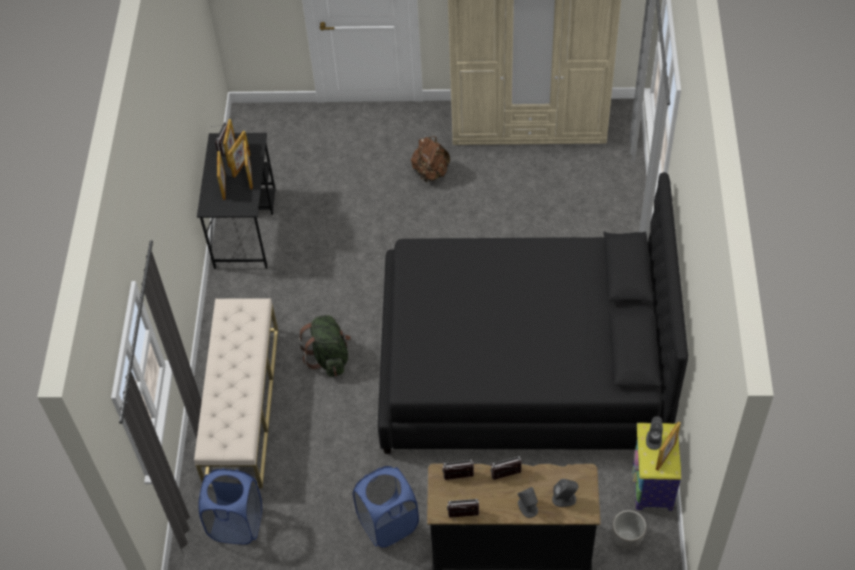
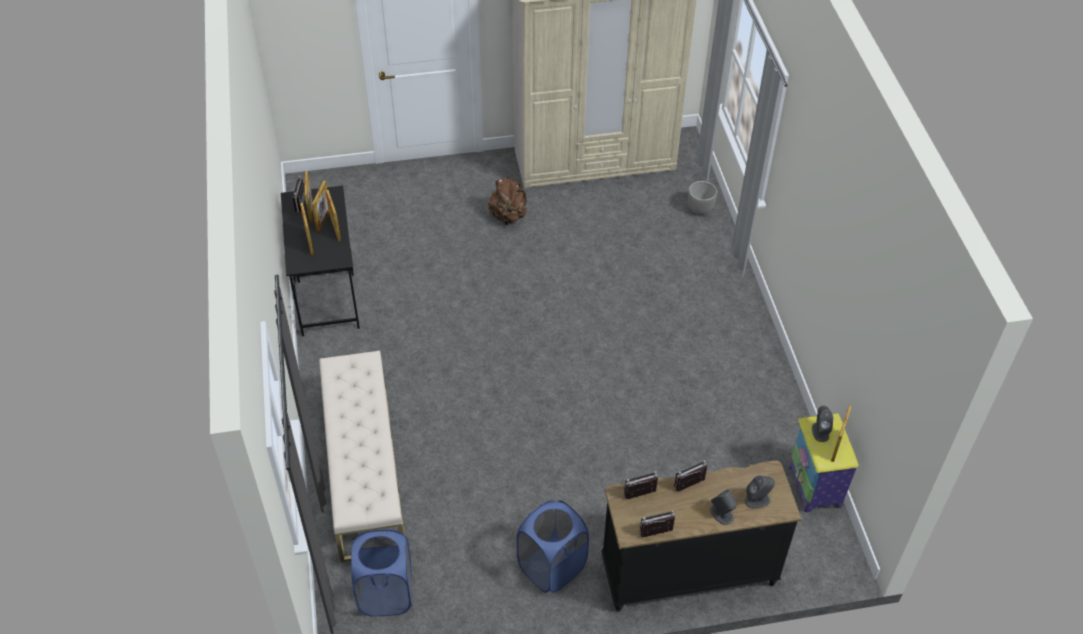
camera: 15 degrees left, 5 degrees down
green backpack [298,315,351,377] -> none
black bed [378,172,688,454] -> none
planter [612,510,647,549] -> planter moved to [688,181,717,215]

